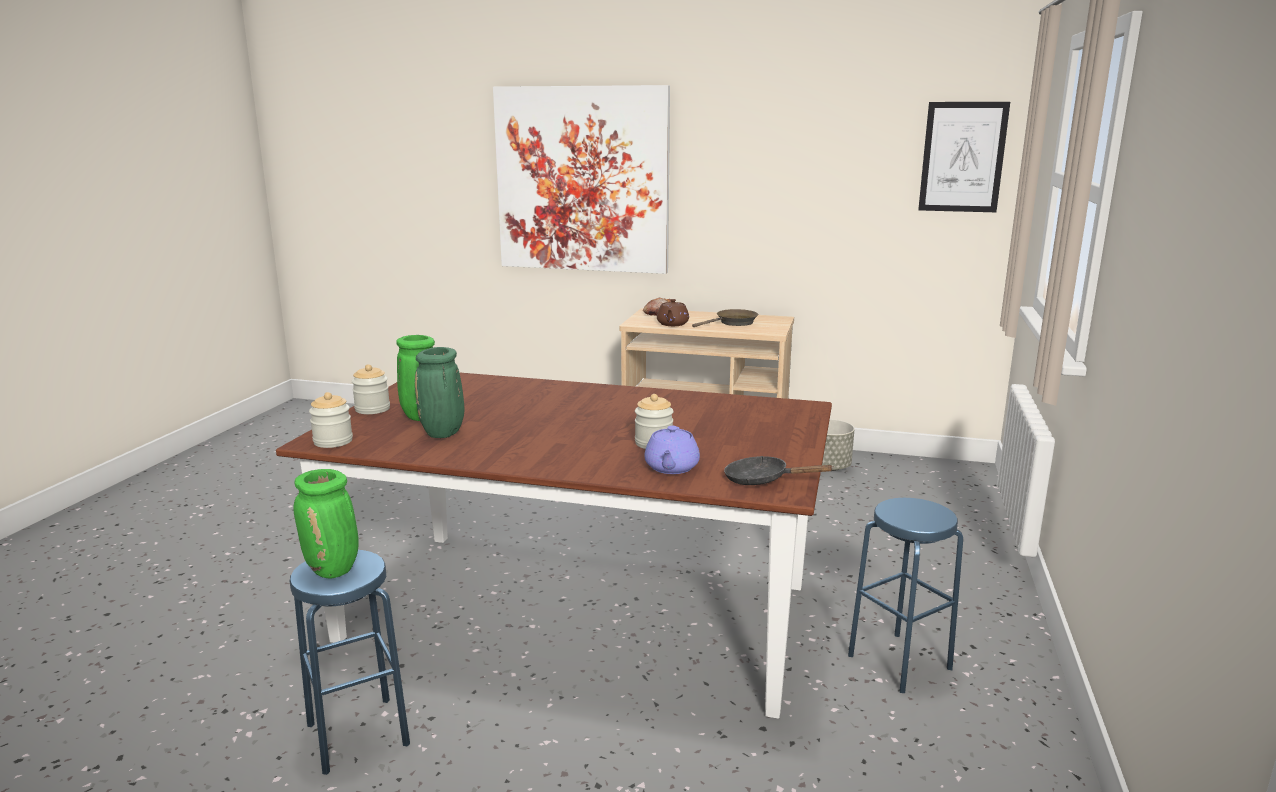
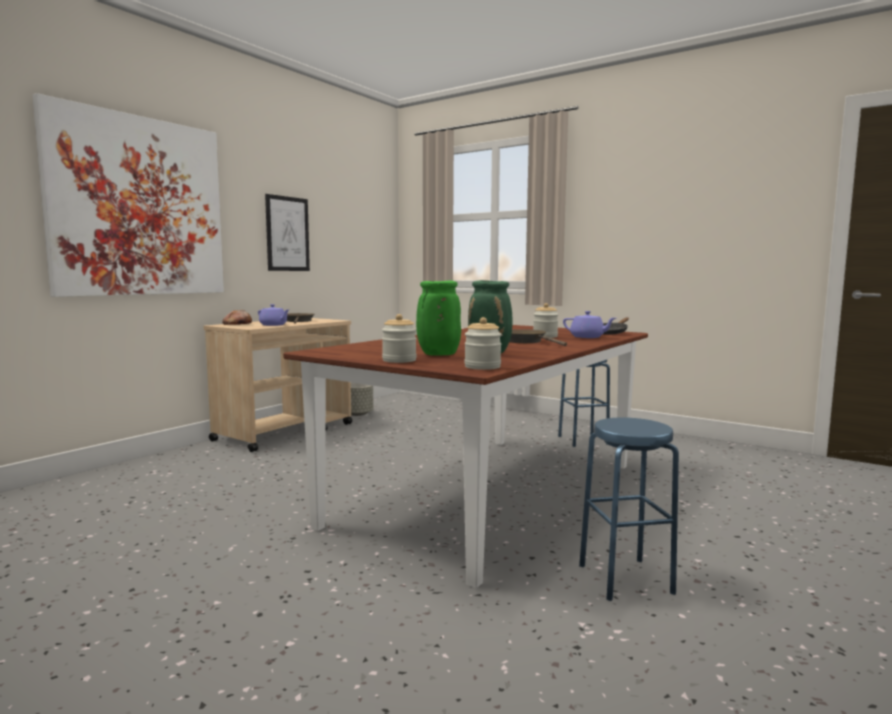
camera: 70 degrees left, 10 degrees down
green vase [293,469,359,579] -> none
brown teapot [657,299,689,326] -> purple teapot [258,304,290,326]
picture [918,102,1010,212] -> picture moved to [265,194,310,271]
none -> brown frying pan [509,329,567,346]

